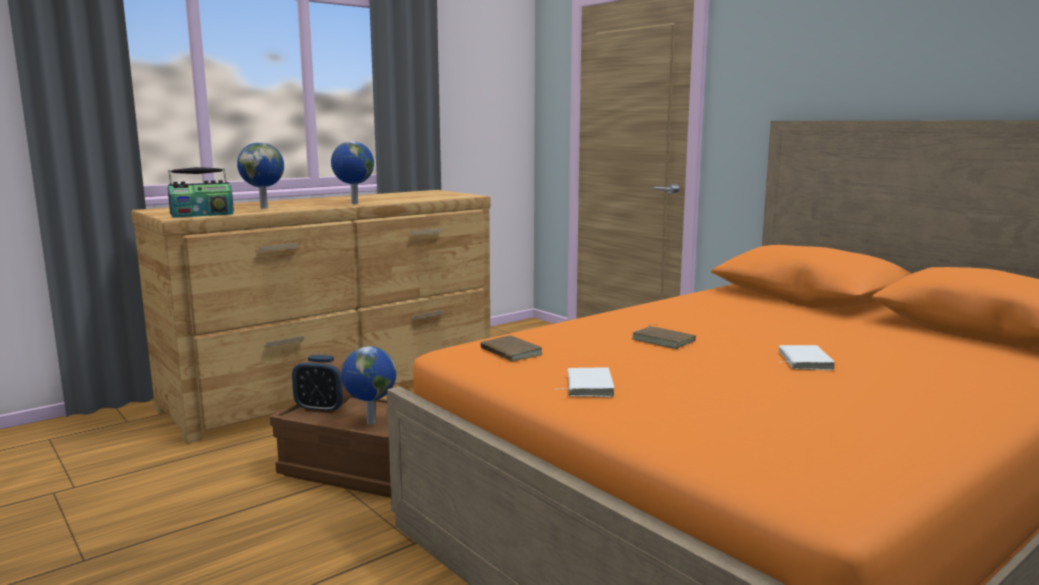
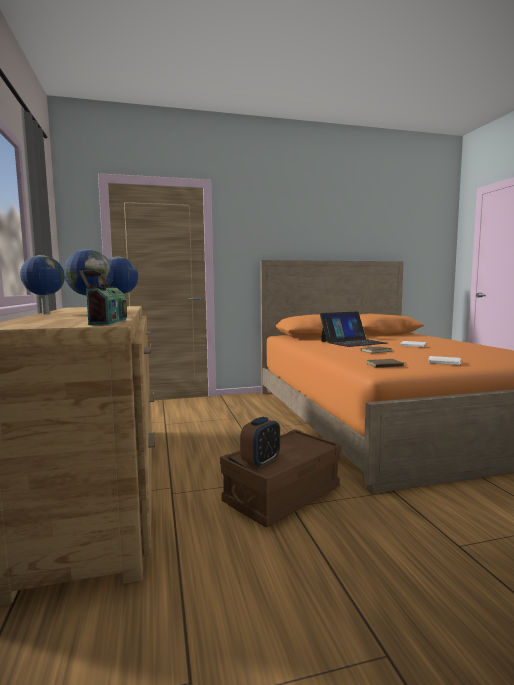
camera: 65 degrees left, 5 degrees down
globe [341,346,397,425] -> globe moved to [20,255,65,314]
none -> laptop [320,311,387,347]

